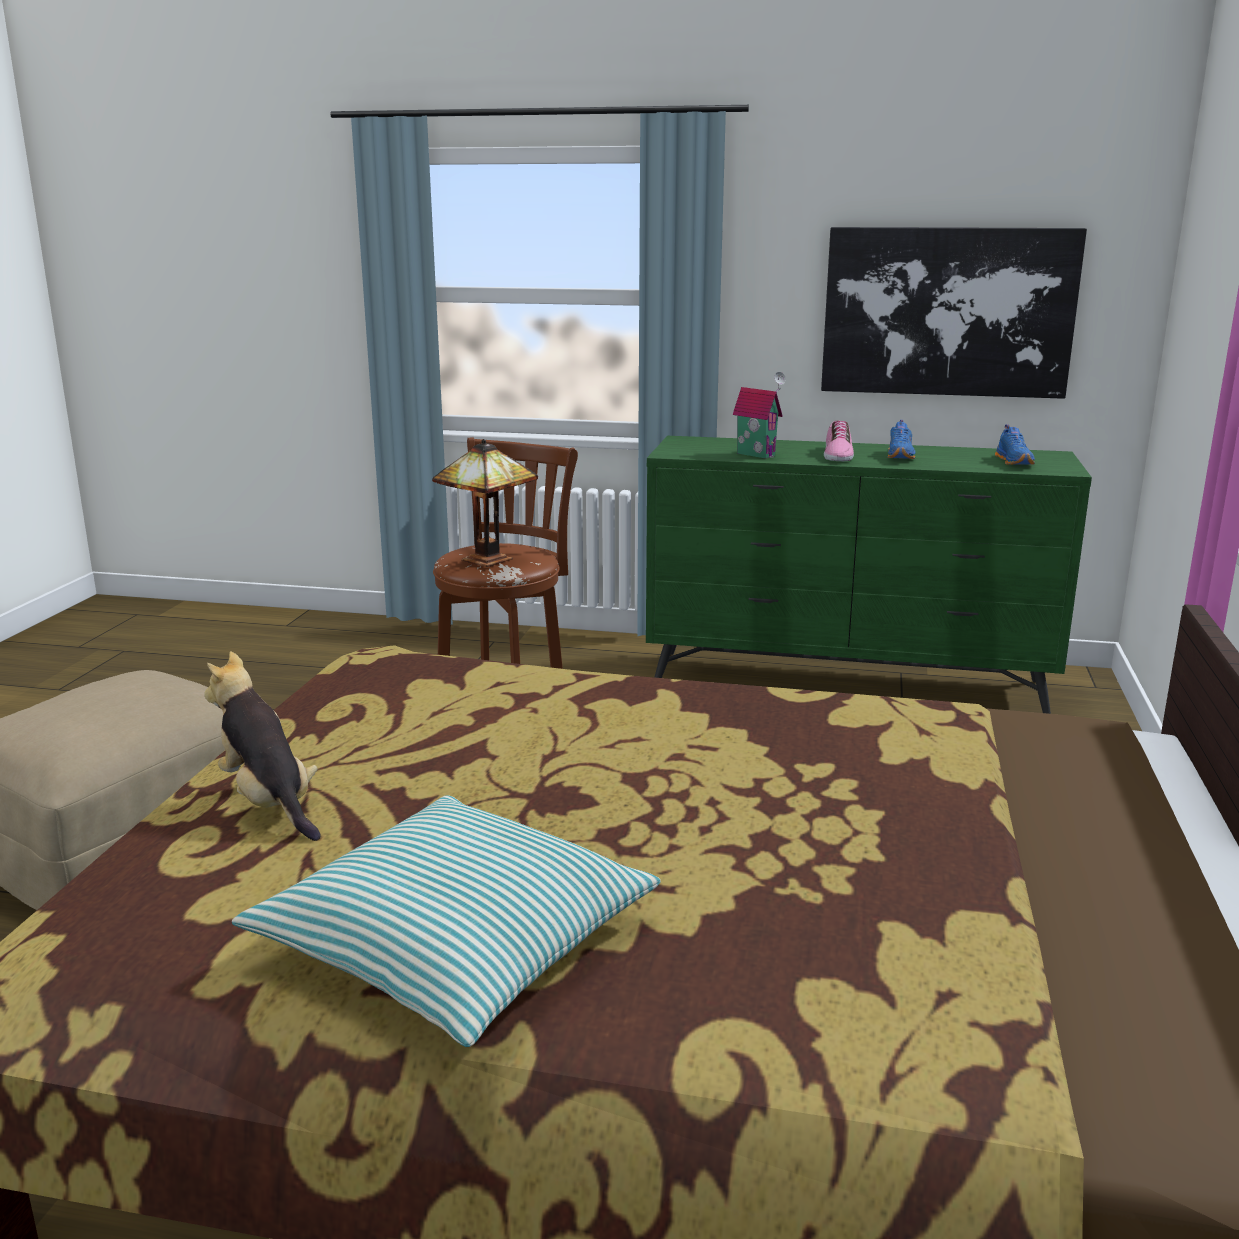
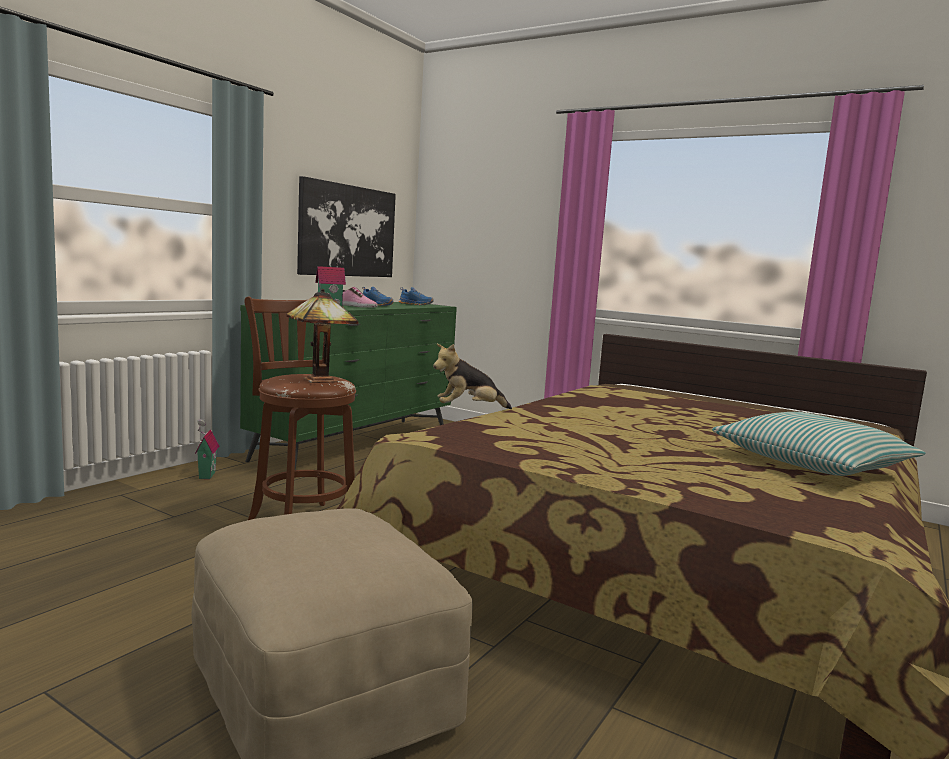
camera: 70 degrees left, 10 degrees down
plush toy [204,651,321,841] -> plush toy moved to [433,344,512,409]
none -> toy house [195,419,219,479]

